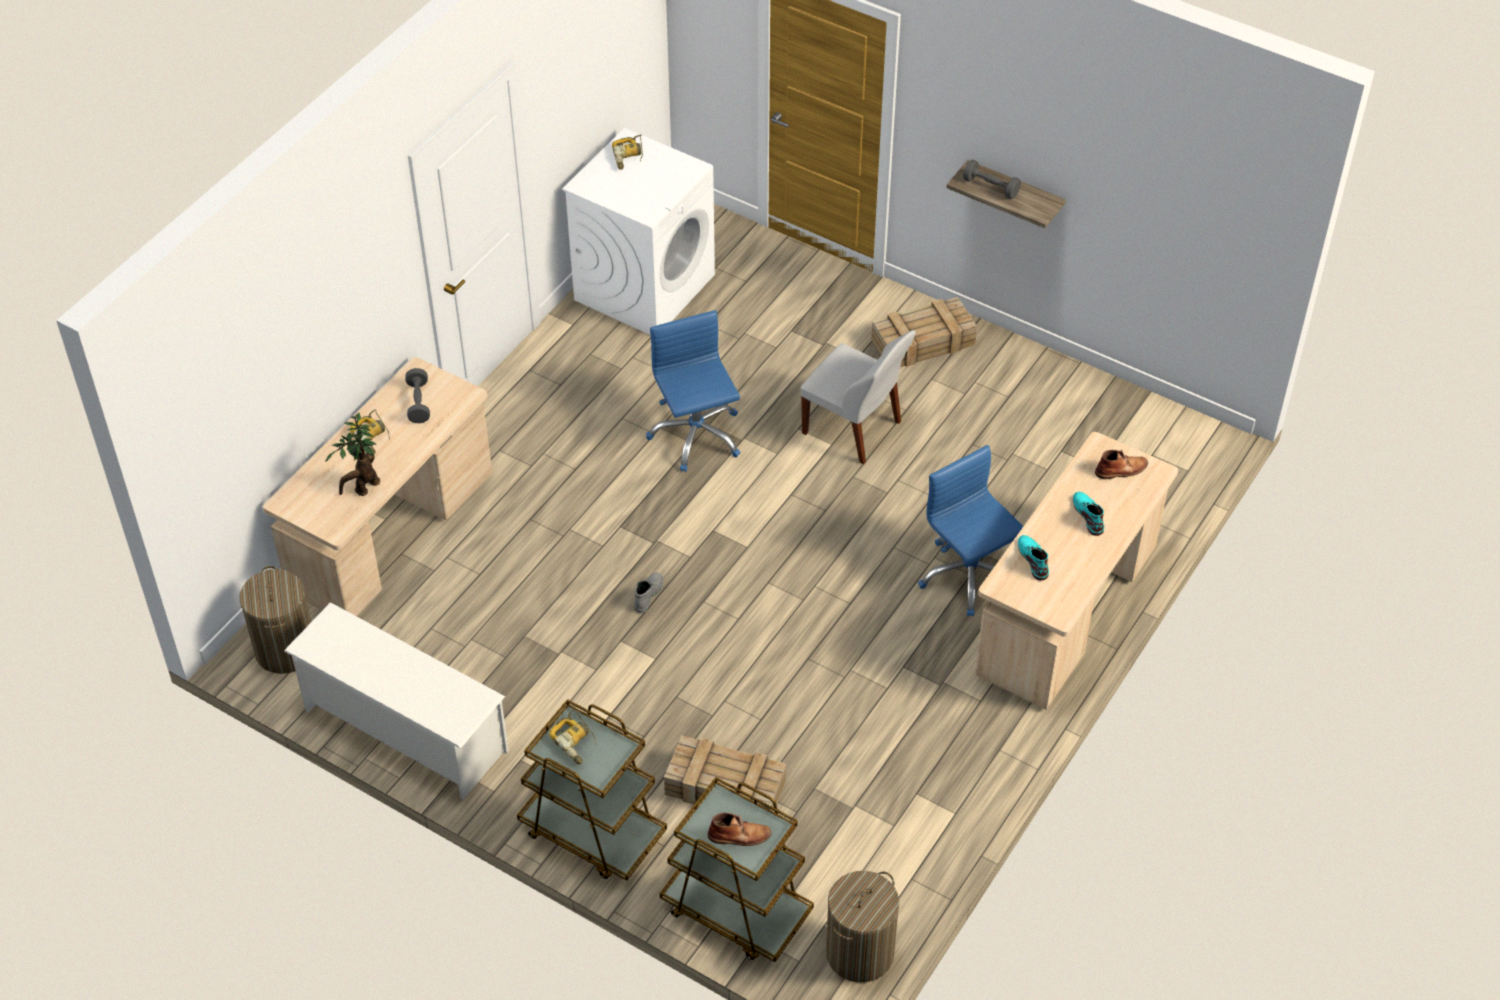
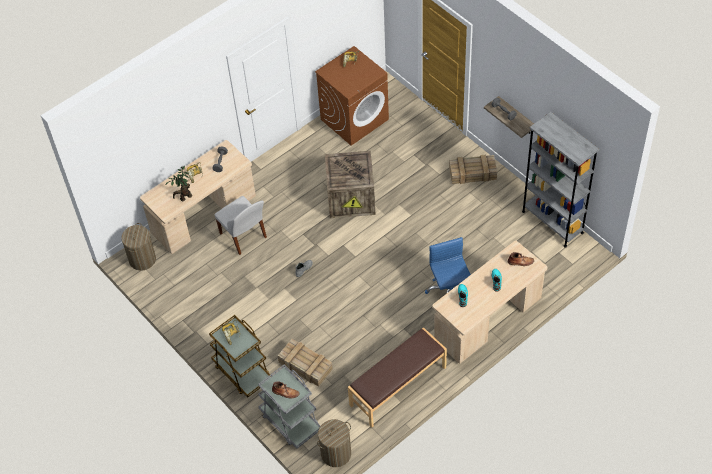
camera: 20 degrees right, 5 degrees up
white shoe rack [284,602,509,800] -> none
white washing machine [562,128,715,335] -> brown washing machine [315,46,389,146]
blue office chair [646,310,741,472] -> crate [325,151,376,218]
brown cart [660,777,814,962] -> grey cart [258,364,320,448]
white chair [801,330,916,464] -> white chair moved to [214,196,267,255]
none -> brown bench [348,327,447,427]
none -> grey bookcase [522,112,599,248]

